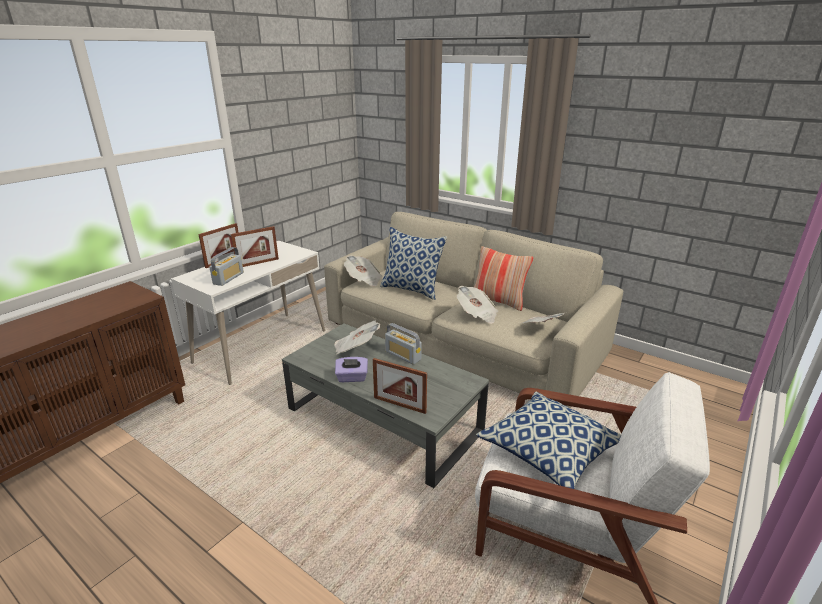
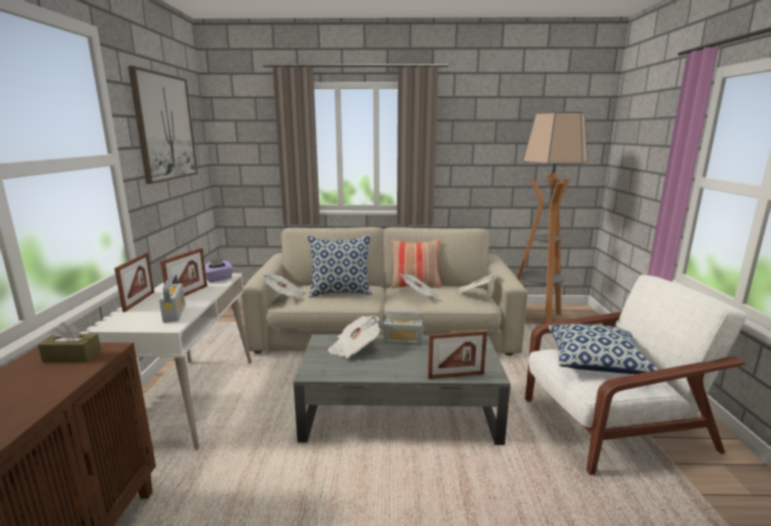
camera: 35 degrees left, 10 degrees down
purple tissue box [335,357,368,382] -> purple tissue box moved to [205,258,234,282]
none -> brown tissue box [38,322,101,362]
none -> picture [128,66,198,184]
none -> floor lamp [517,112,588,333]

